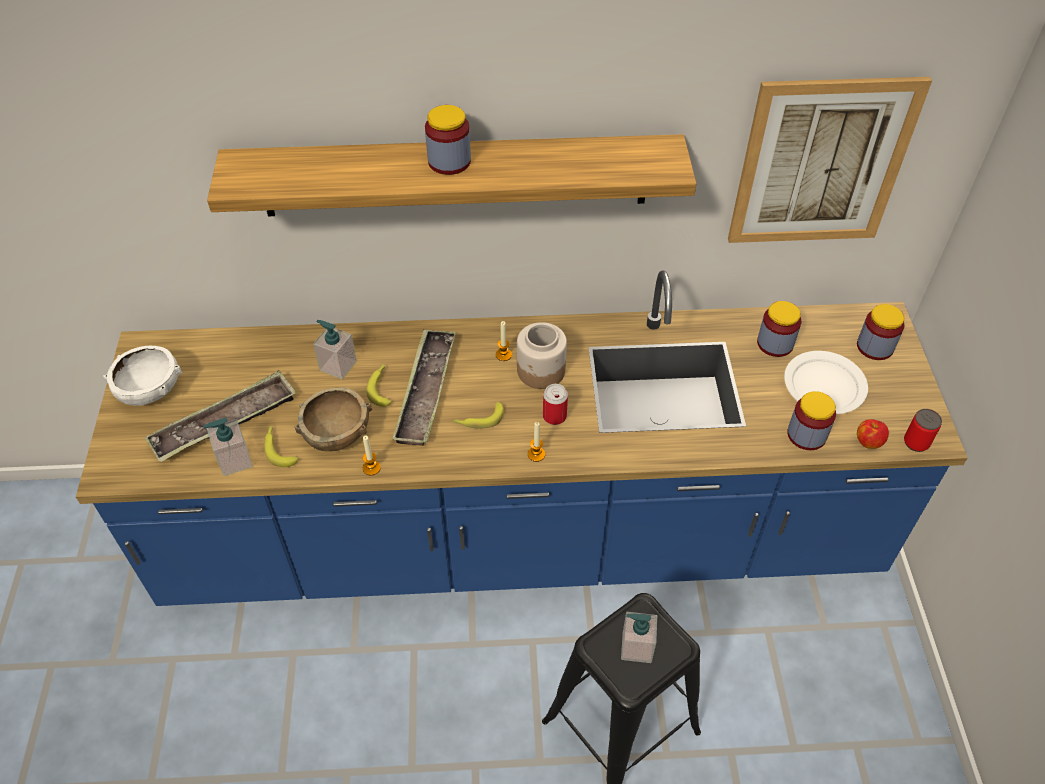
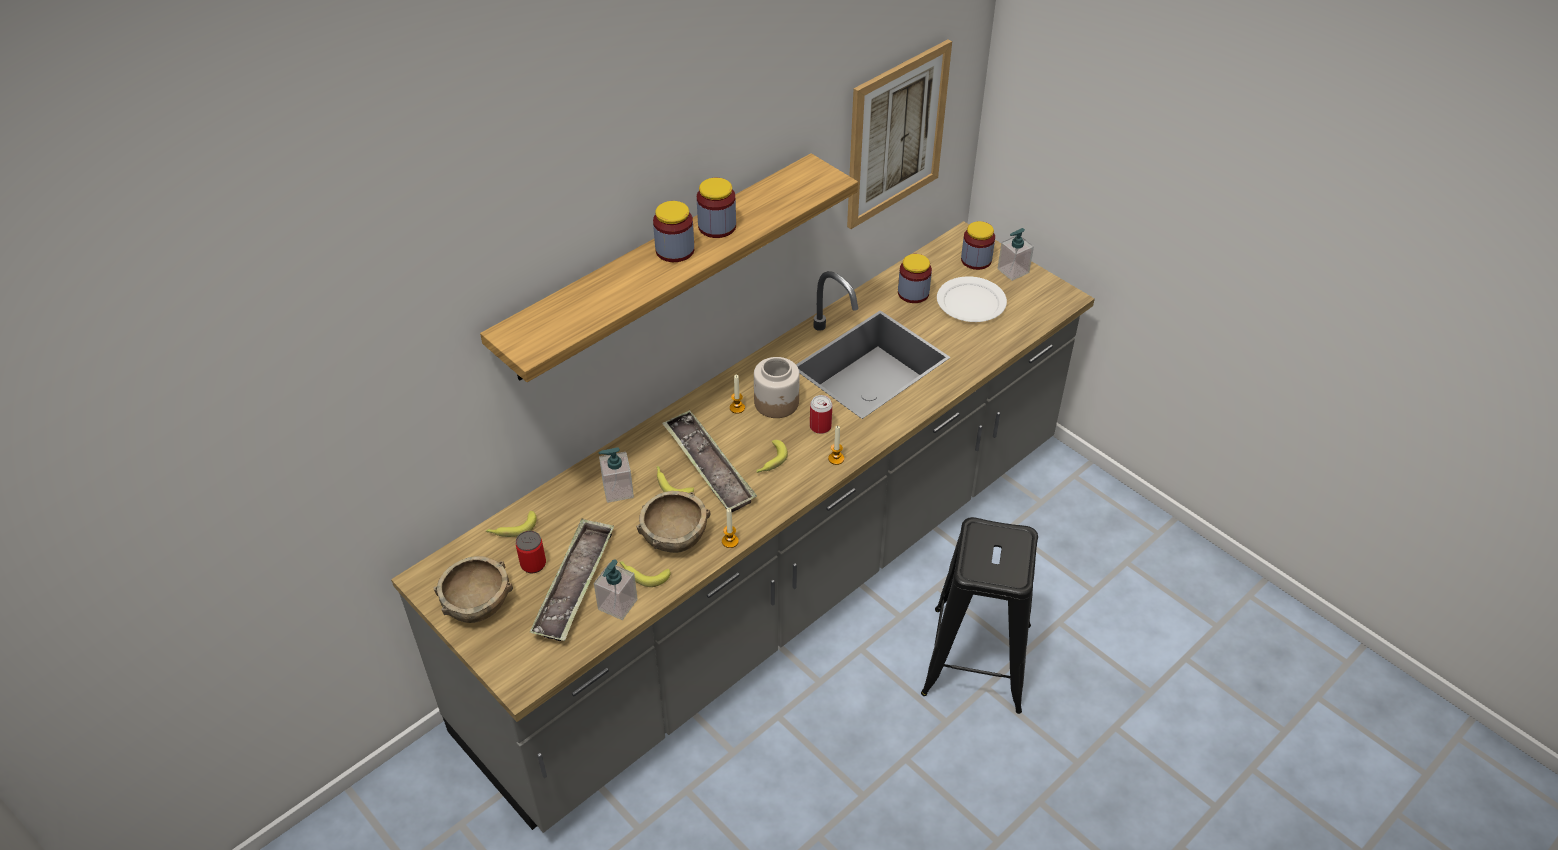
camera: 40 degrees left, 5 degrees down
blue counter [76,271,967,606] -> grey counter [391,221,1095,833]
white bowl [103,346,182,406] -> brown bowl [433,556,513,623]
soap dispenser [621,612,657,663] -> soap dispenser moved to [997,228,1034,281]
jar [787,391,836,450] -> jar moved to [697,178,736,238]
apple [857,419,889,449] -> none
can [904,409,942,452] -> can moved to [516,531,546,574]
none -> banana [486,511,537,537]

